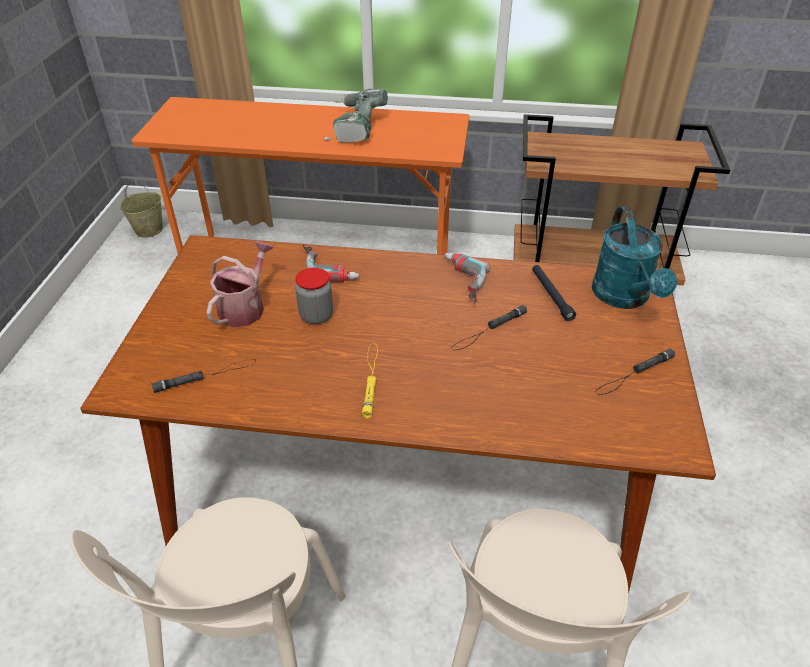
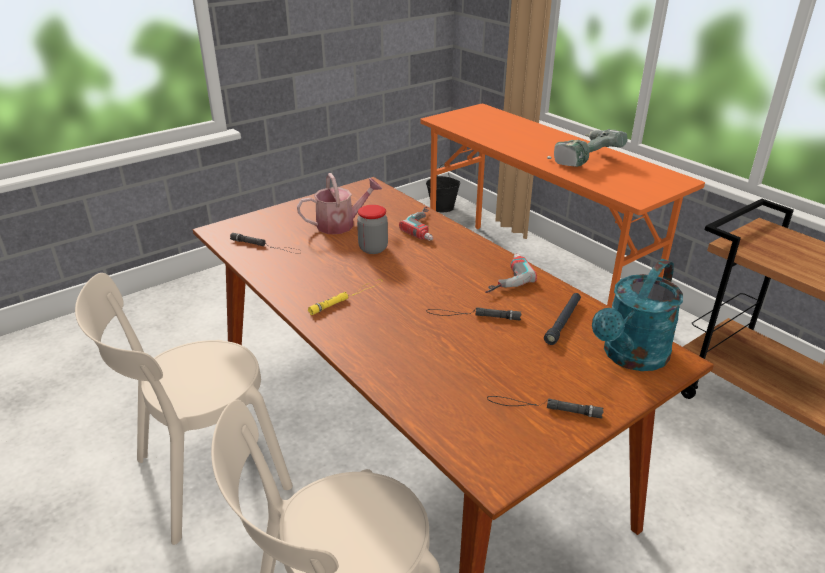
camera: 45 degrees right, 10 degrees down
beige bucket [120,181,163,238] -> black bucket [426,164,460,213]

